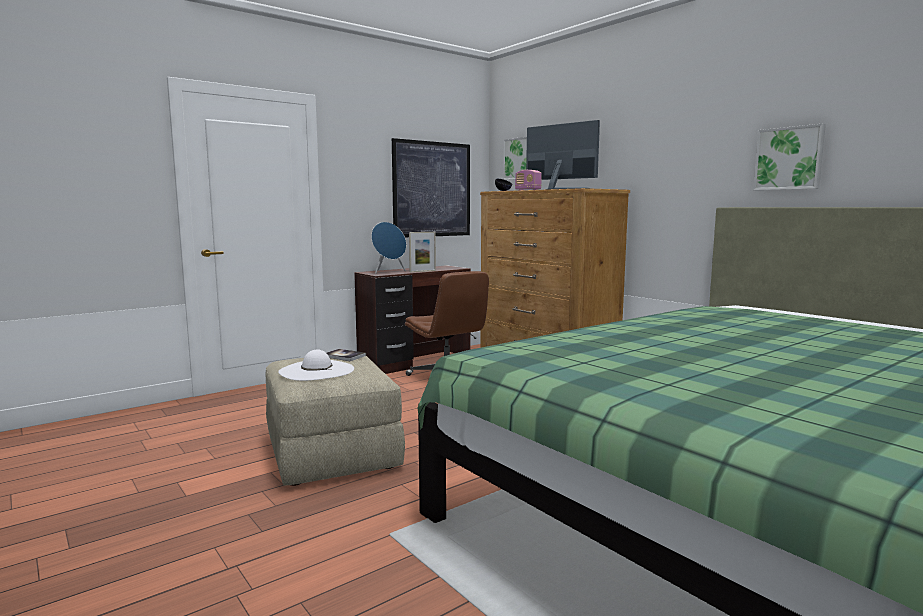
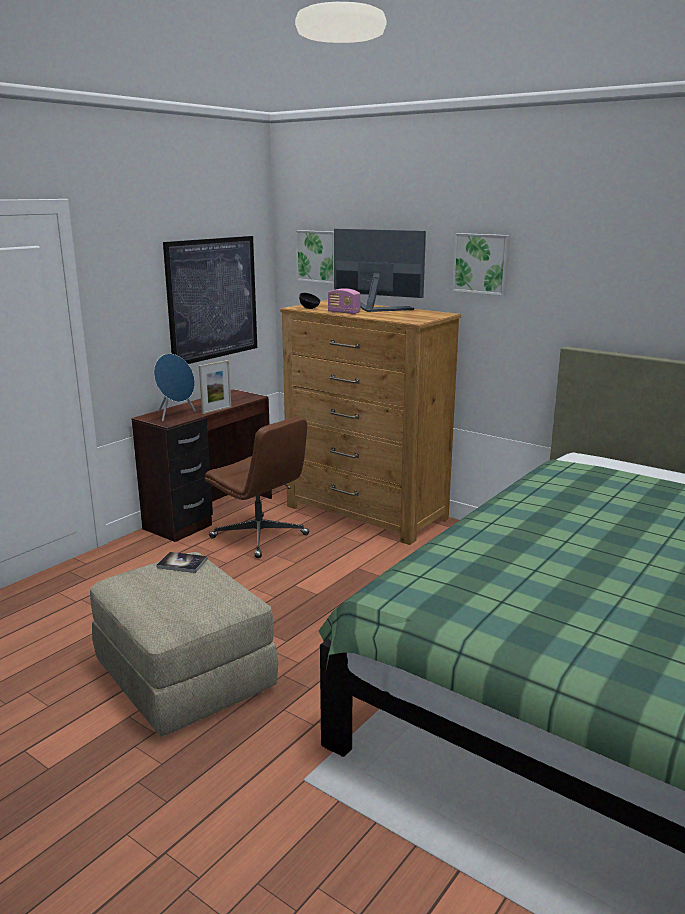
camera: 15 degrees left, 10 degrees up
white hat [278,349,354,381] -> none
picture [753,124,826,190] -> picture moved to [452,233,510,295]

